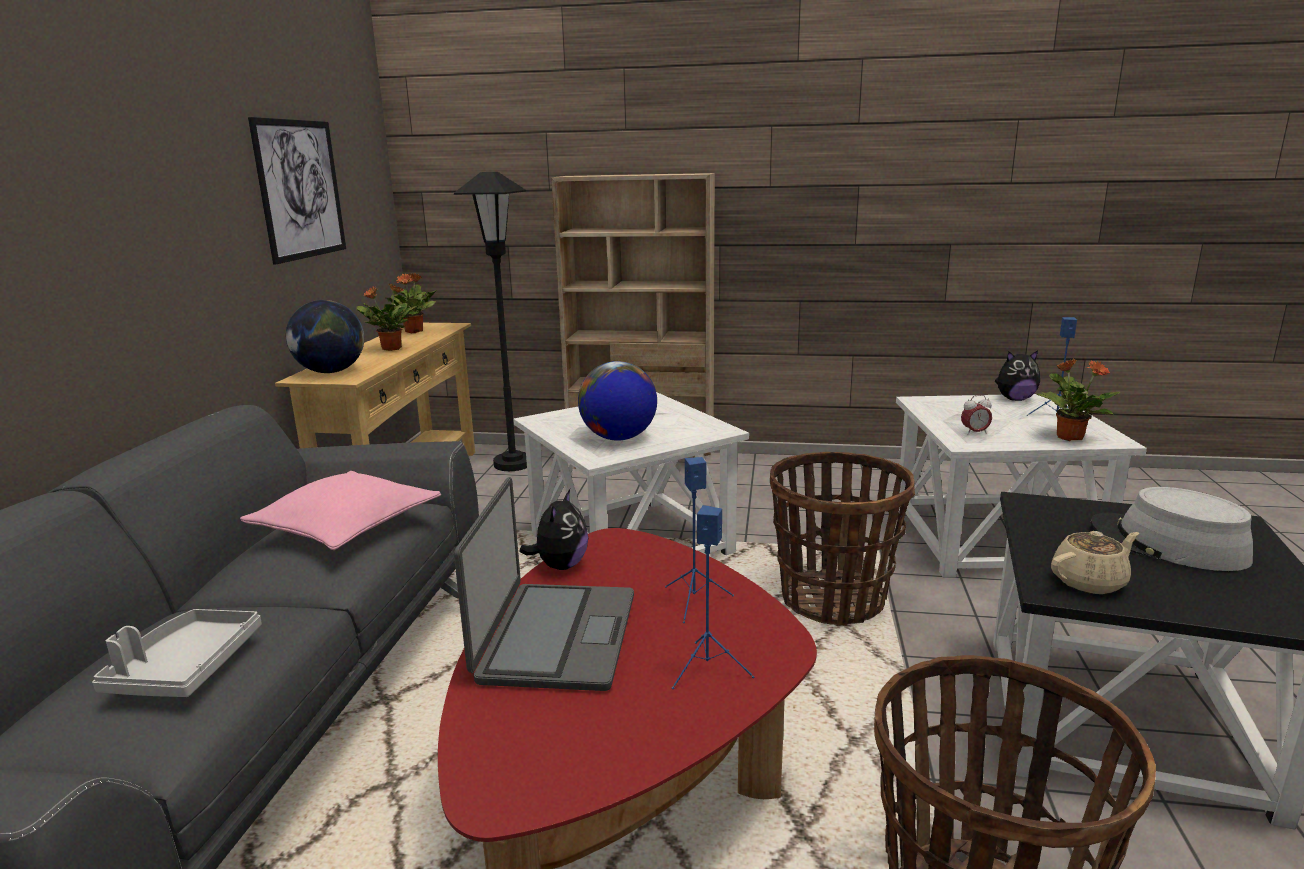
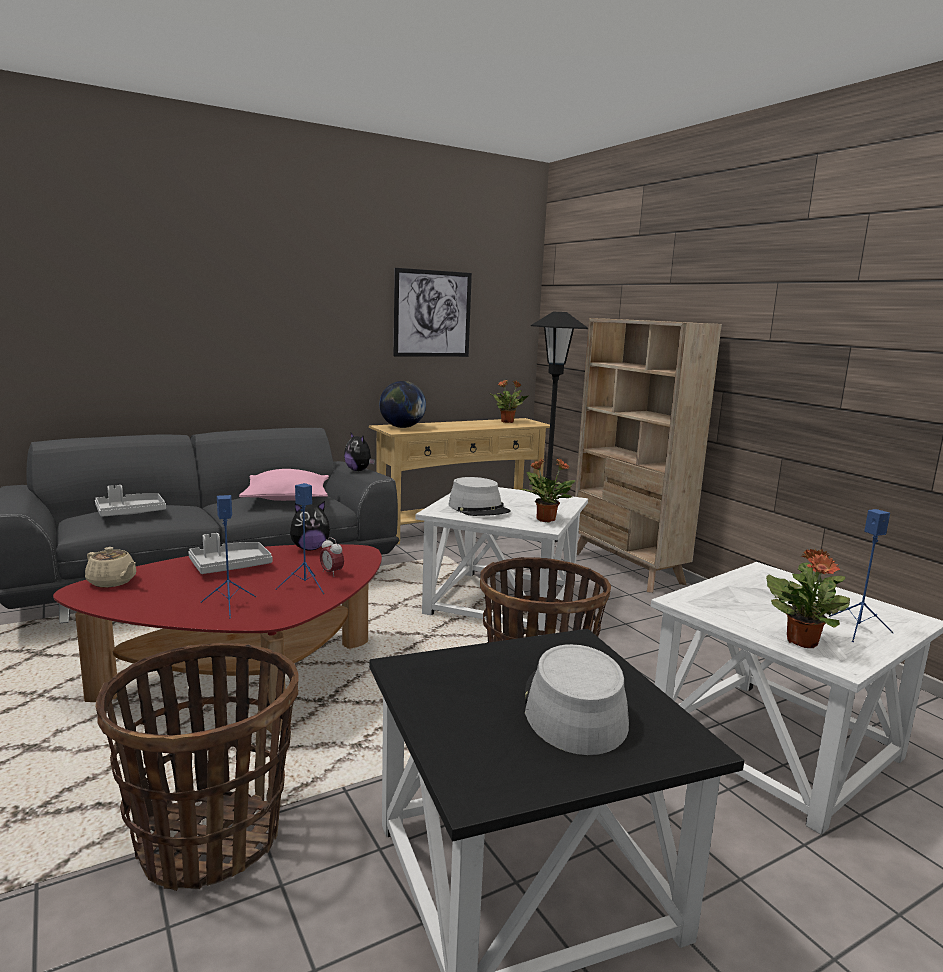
camera: 50 degrees right, 5 degrees down
potted plant [357,283,417,351] -> potted plant moved to [521,458,575,523]
laptop [454,477,634,691] -> grey tray [188,533,272,574]
globe [578,361,657,441] -> grey hat [448,477,510,516]
alarm clock [961,395,992,435] -> alarm clock moved to [320,537,344,577]
plush toy [995,350,1040,401] -> plush toy moved to [344,432,375,471]
beige teapot [1051,531,1139,594] -> beige teapot moved to [85,547,136,587]

